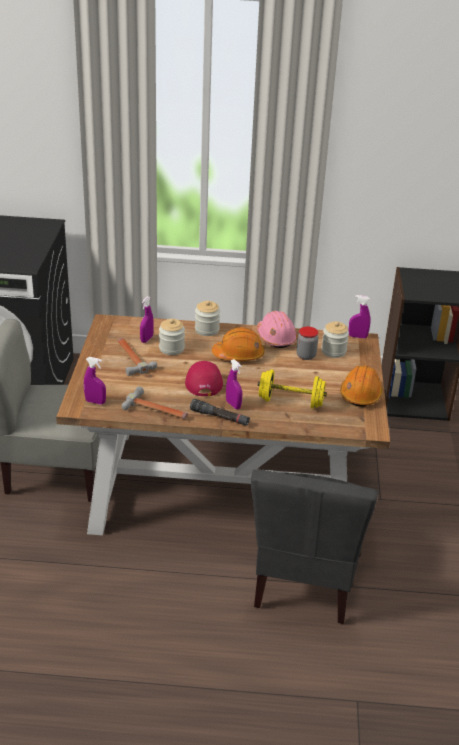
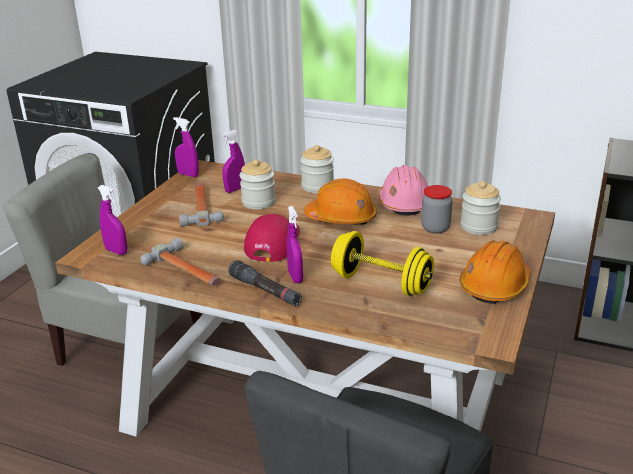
camera: 20 degrees right, 5 degrees down
purple spray bottle [349,295,371,338] -> purple spray bottle moved to [173,117,199,177]

